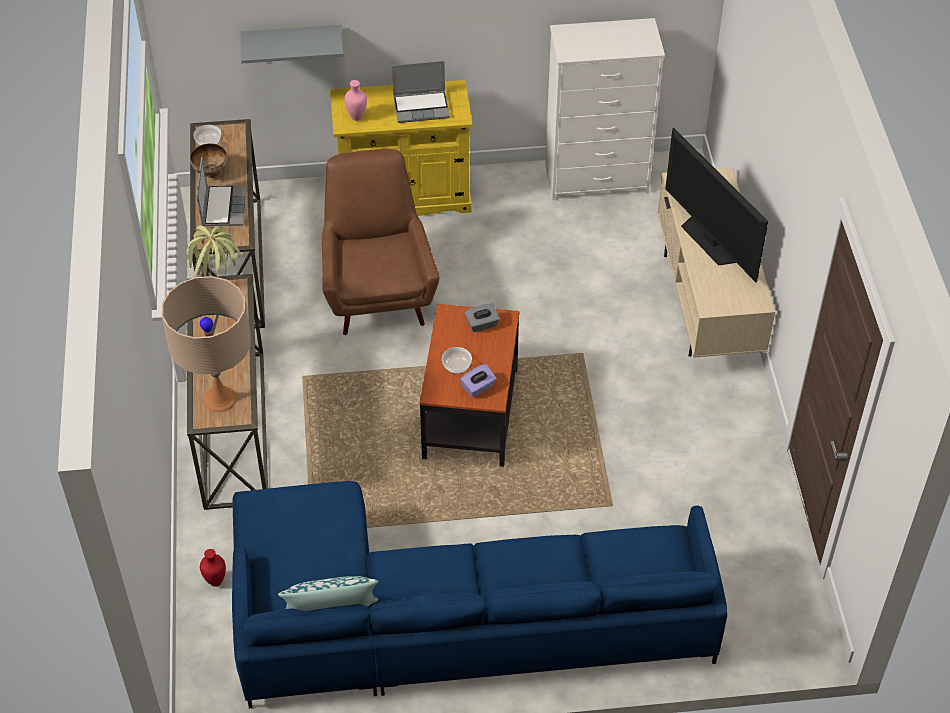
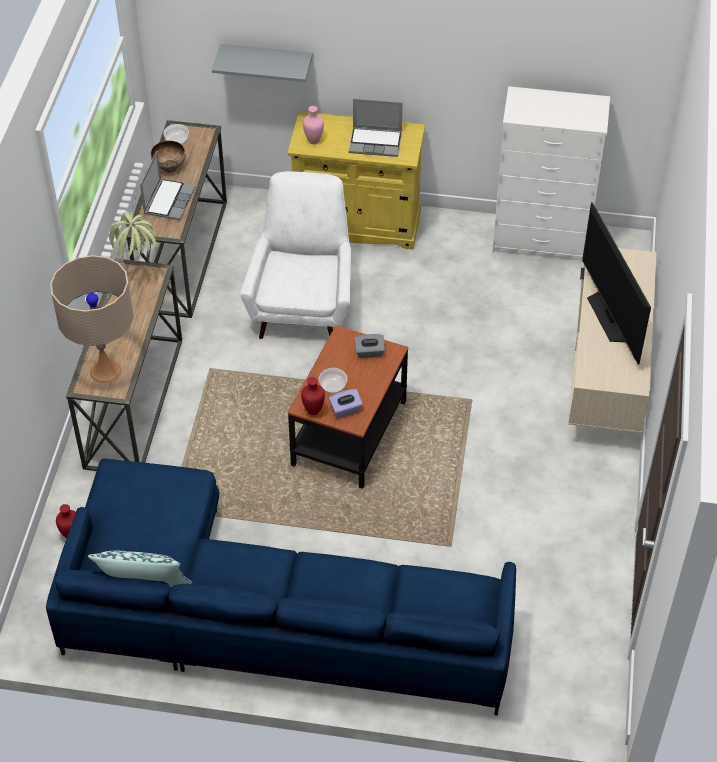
camera: 15 degrees right, 0 degrees up
brown armchair [322,149,440,335] -> white armchair [240,171,351,339]
none -> red vase [301,377,325,415]

